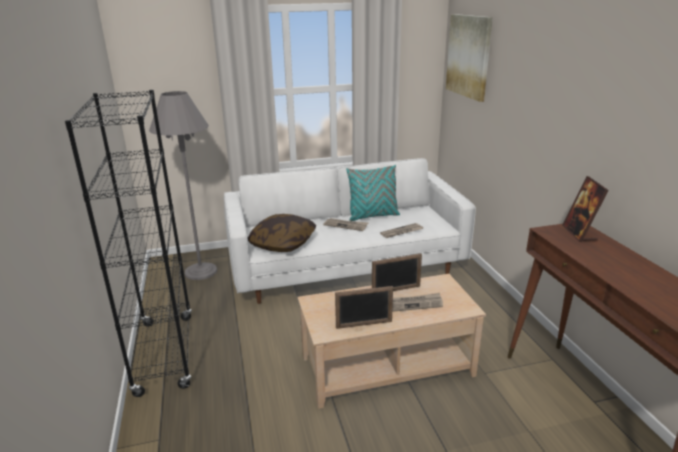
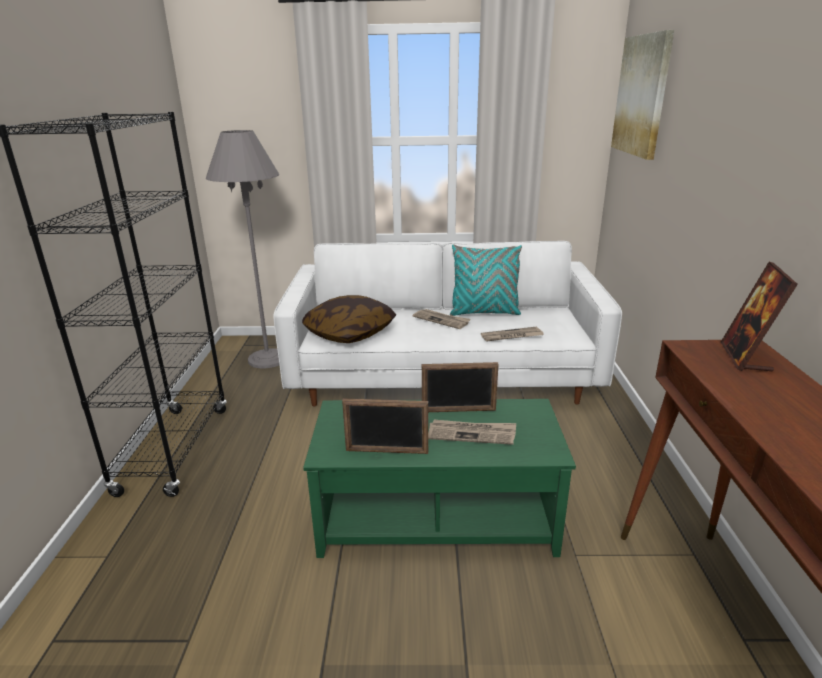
camera: 15 degrees right, 0 degrees up
beige coffee table [298,274,486,409] -> green coffee table [303,399,576,558]

